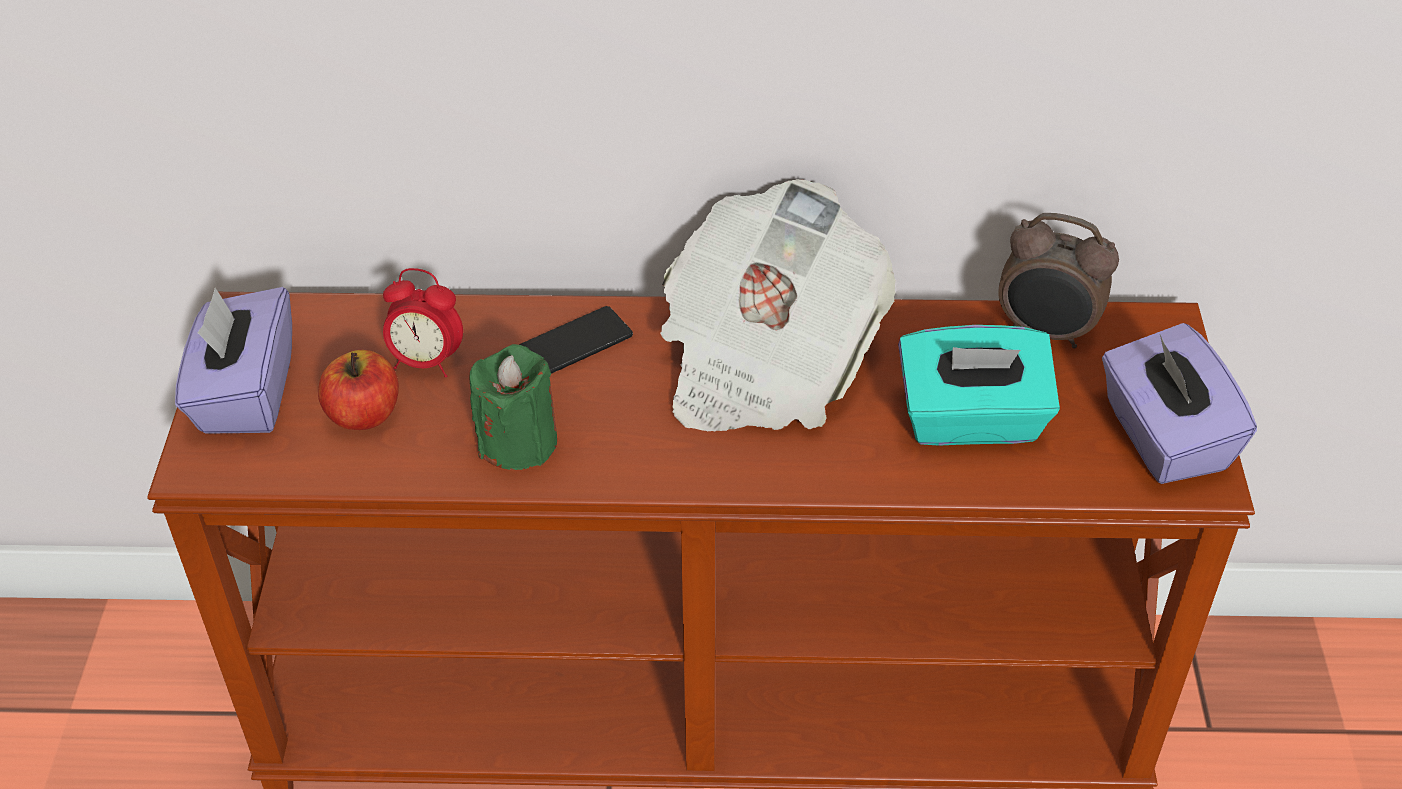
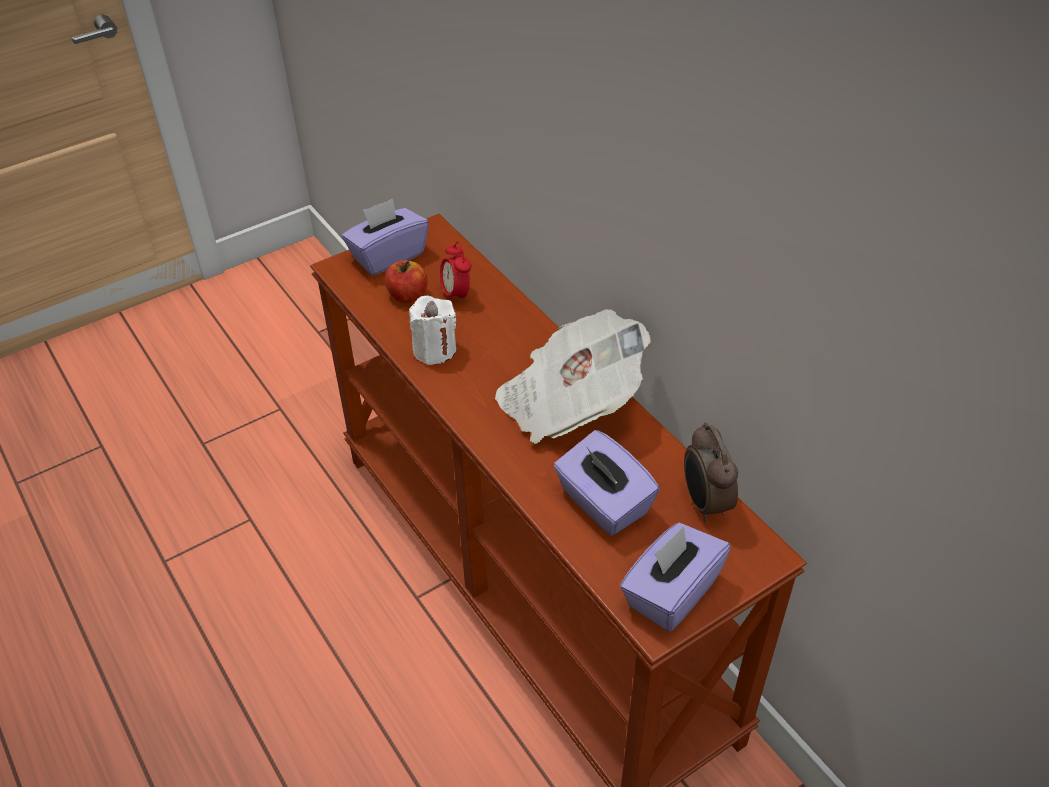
camera: 55 degrees right, 0 degrees up
green candle [469,344,557,470] -> white candle [409,296,456,365]
phone [519,306,633,374] -> none
turquoise tissue box [898,325,1060,446] -> purple tissue box [554,430,660,536]

